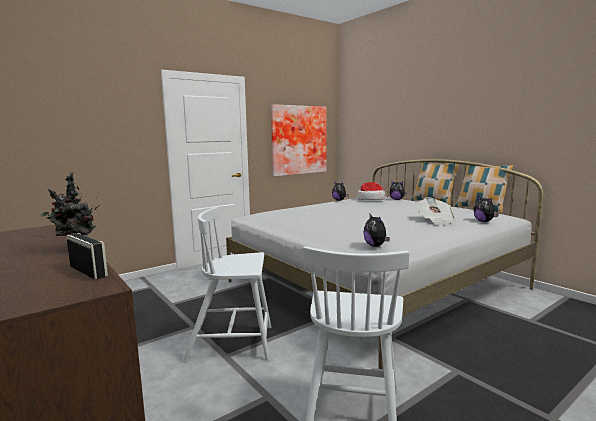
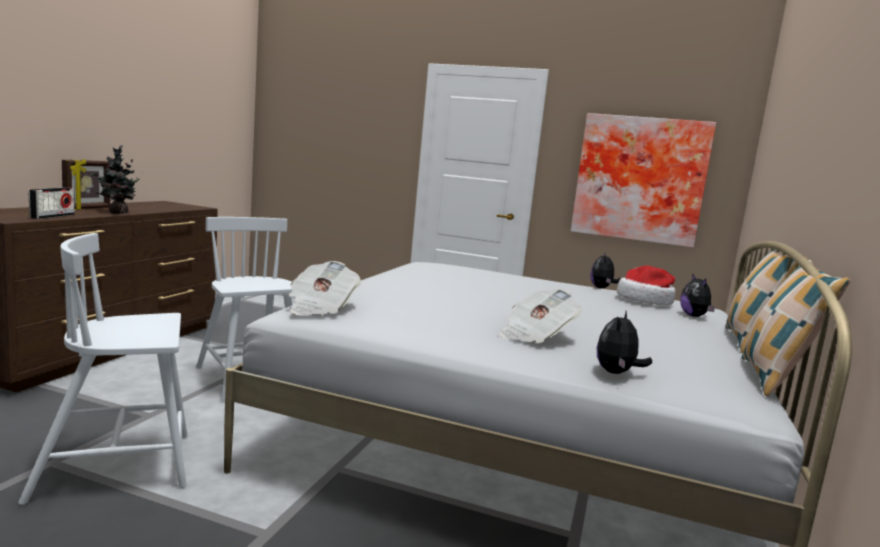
camera: 55 degrees right, 0 degrees up
plush toy [364,213,390,247] -> newspaper [289,261,361,315]
none -> picture frame [62,159,110,210]

